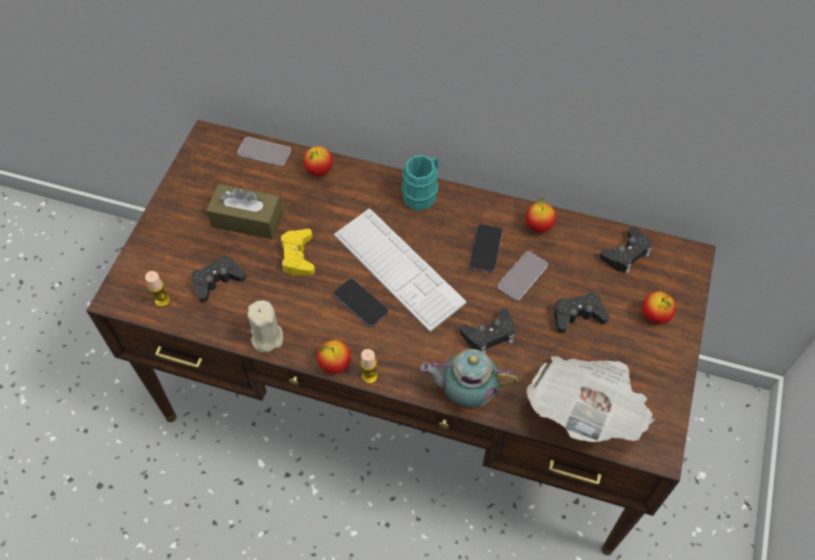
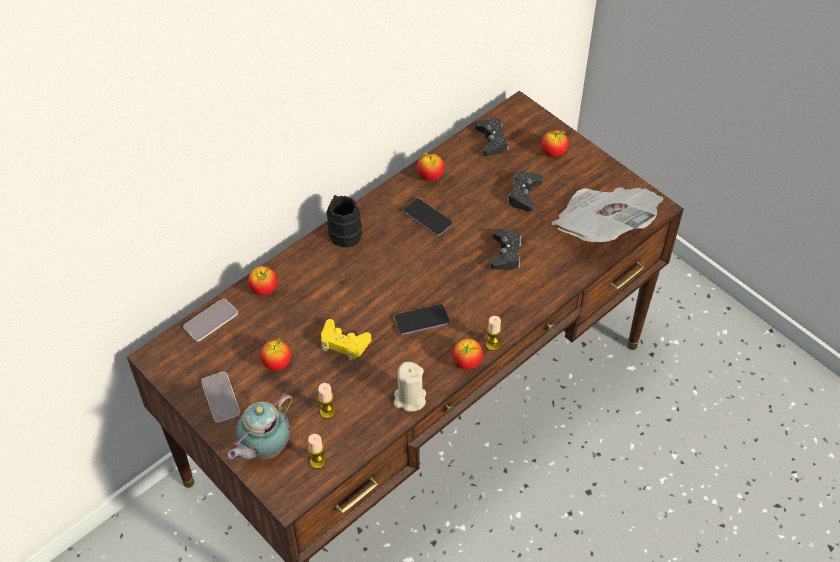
camera: 60 degrees left, 5 degrees down
black game controller [192,255,246,302] -> candle [318,383,335,419]
brown tissue box [206,184,283,239] -> apple [260,338,291,371]
keyboard [334,208,467,332] -> none
turquoise mug [401,155,439,211] -> black mug [326,195,362,248]
teapot [421,349,518,408] -> teapot moved to [228,393,292,460]
phone [497,251,548,301] -> phone moved to [201,372,241,423]

